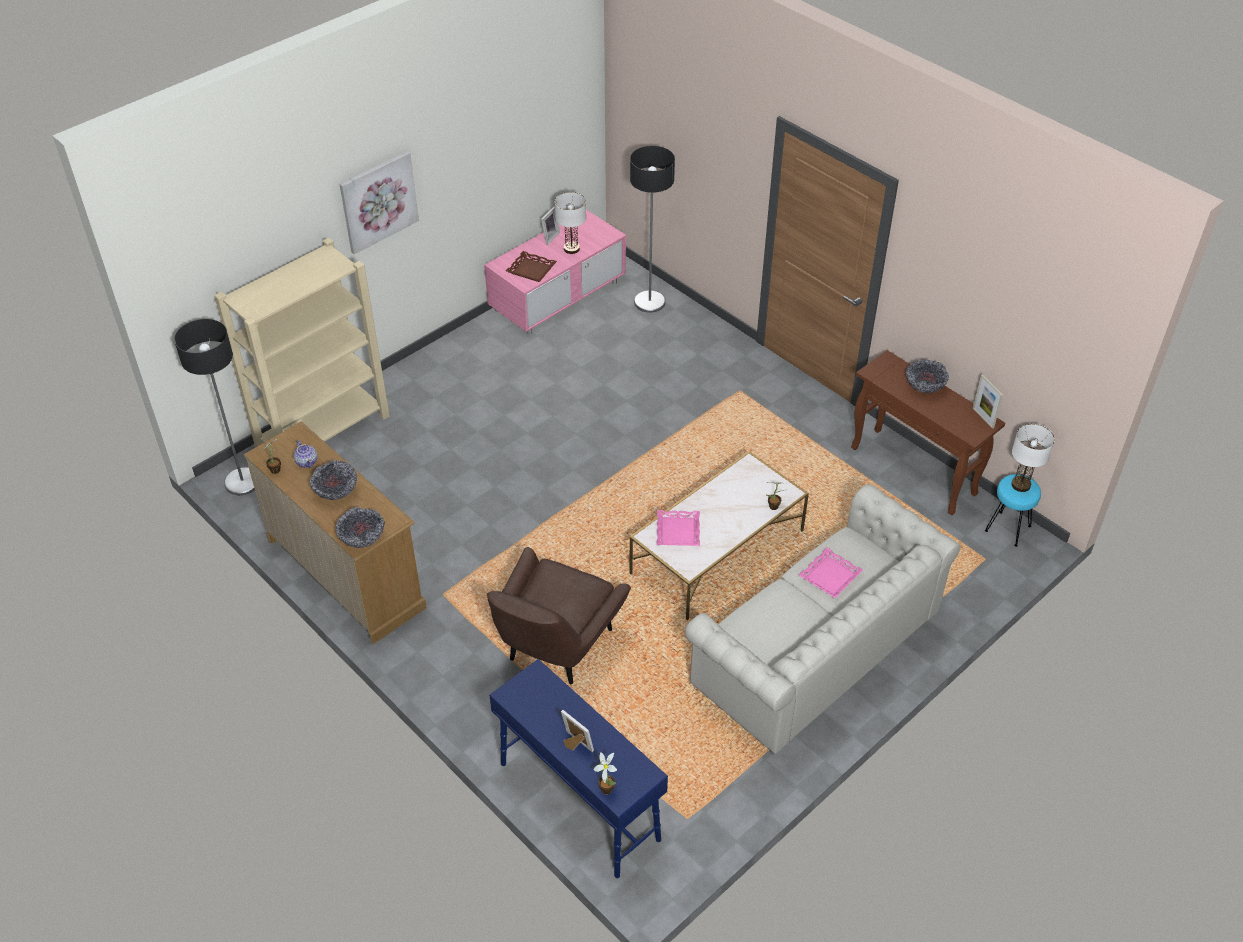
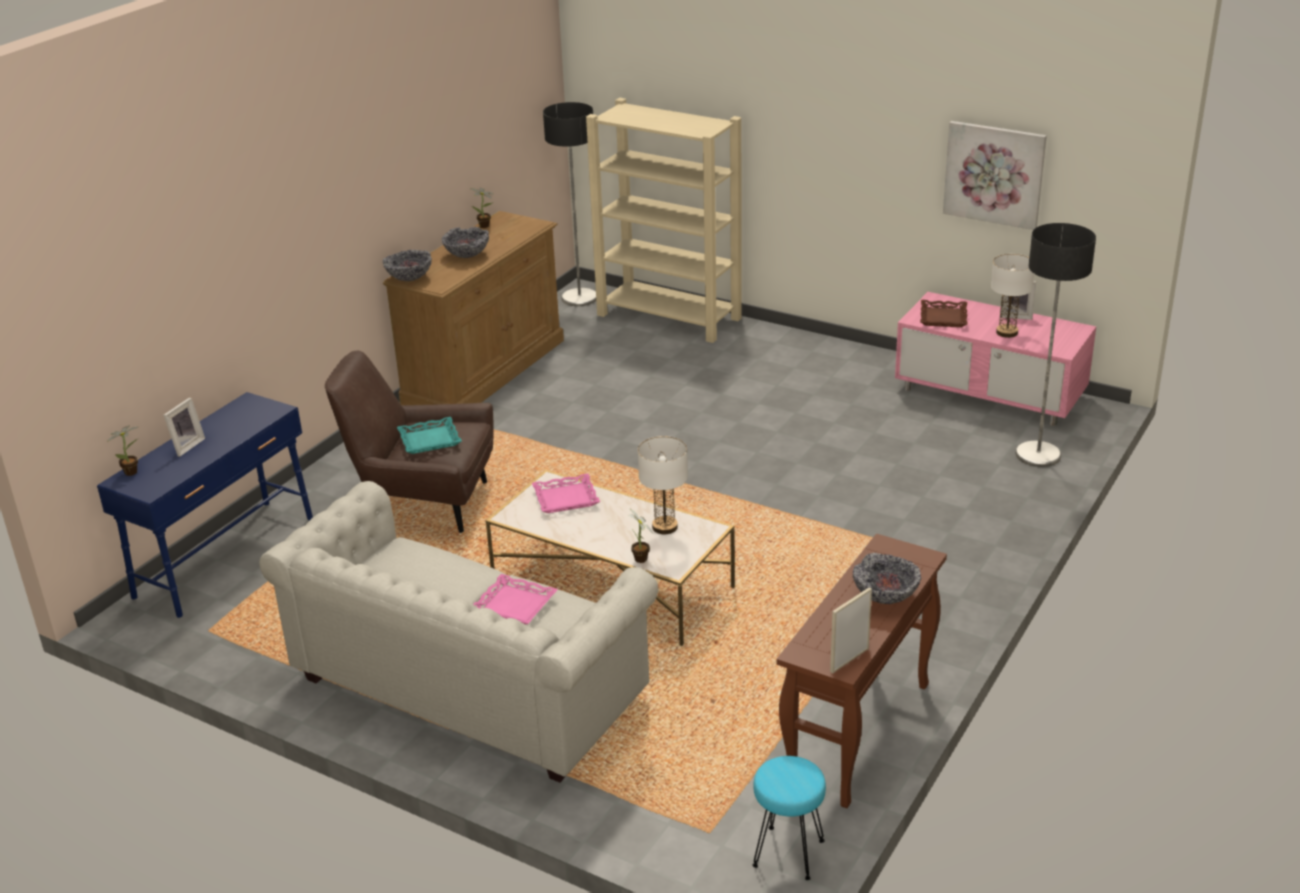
camera: 75 degrees right, 15 degrees down
teapot [294,440,317,468] -> none
picture [340,151,419,254] -> picture moved to [943,121,1047,230]
table lamp [1011,424,1055,492] -> table lamp moved to [638,436,688,534]
none -> turquoise tray [397,417,462,454]

